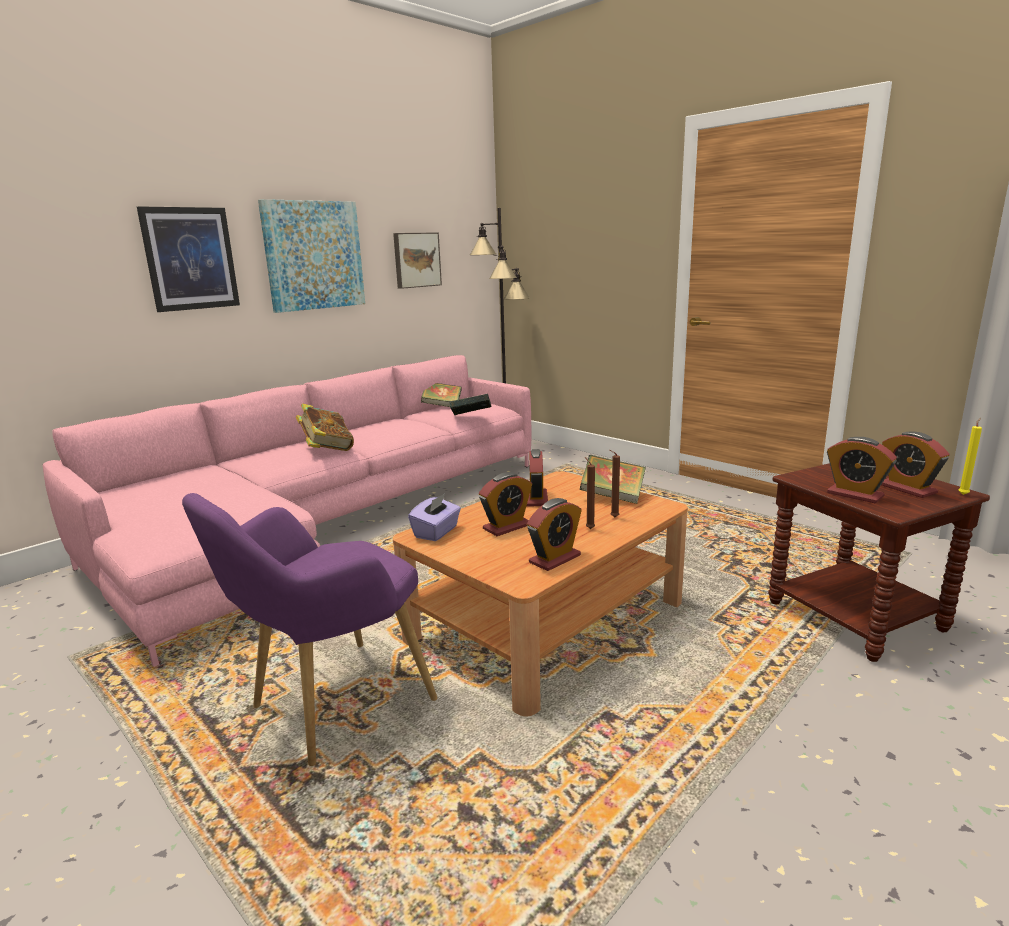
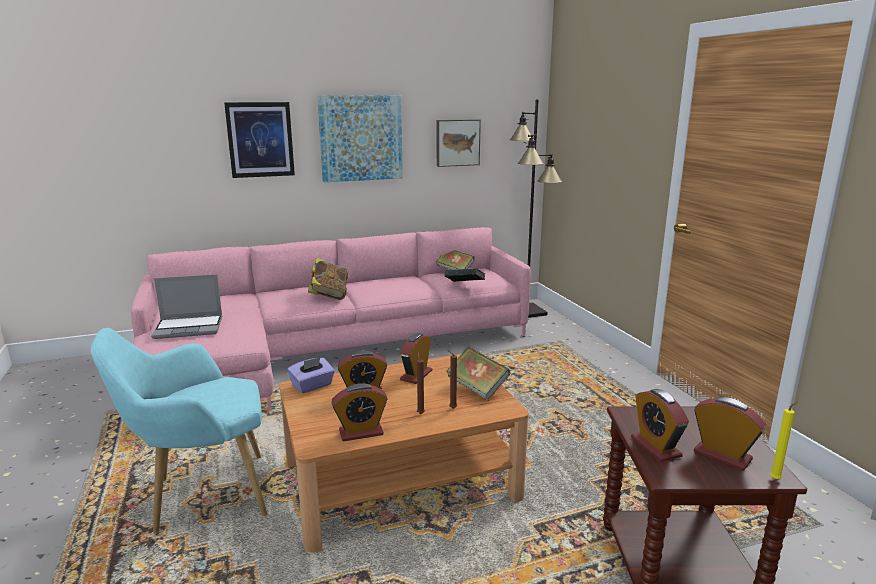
camera: 25 degrees right, 0 degrees up
purple armchair [182,493,437,766] -> turquoise armchair [91,328,267,534]
alarm clock [881,431,949,498] -> alarm clock turned 135 degrees clockwise [694,397,766,471]
none -> laptop [151,274,222,339]

